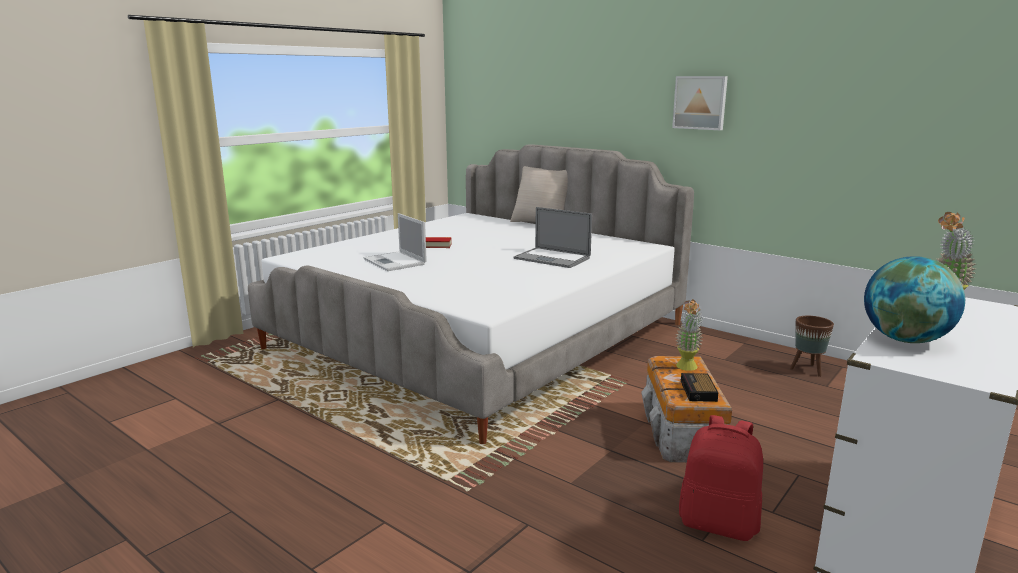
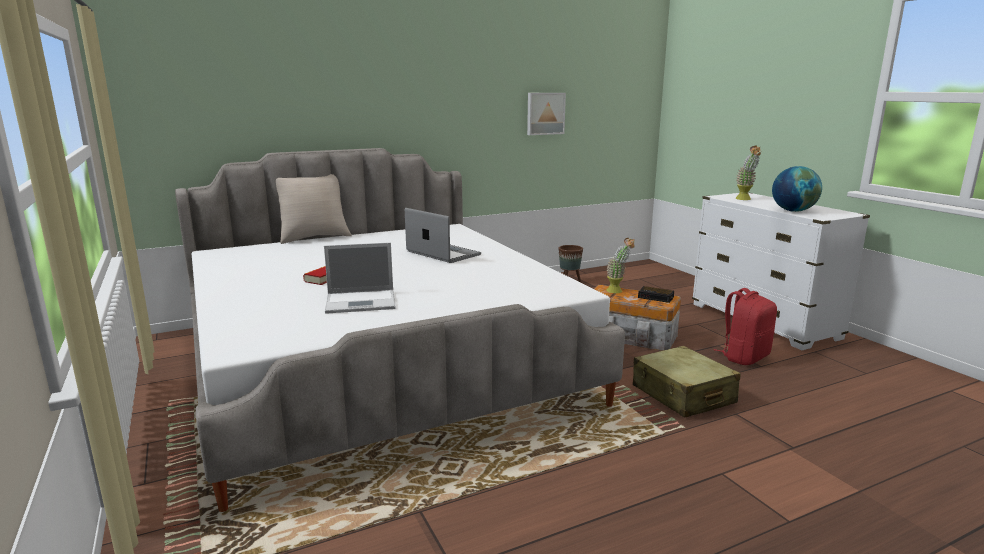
camera: 65 degrees left, 0 degrees up
laptop [514,207,592,268] -> laptop turned 105 degrees counterclockwise [405,208,481,263]
picture [672,76,728,130] -> picture moved to [527,93,566,135]
none -> beige suitcase [633,346,740,418]

